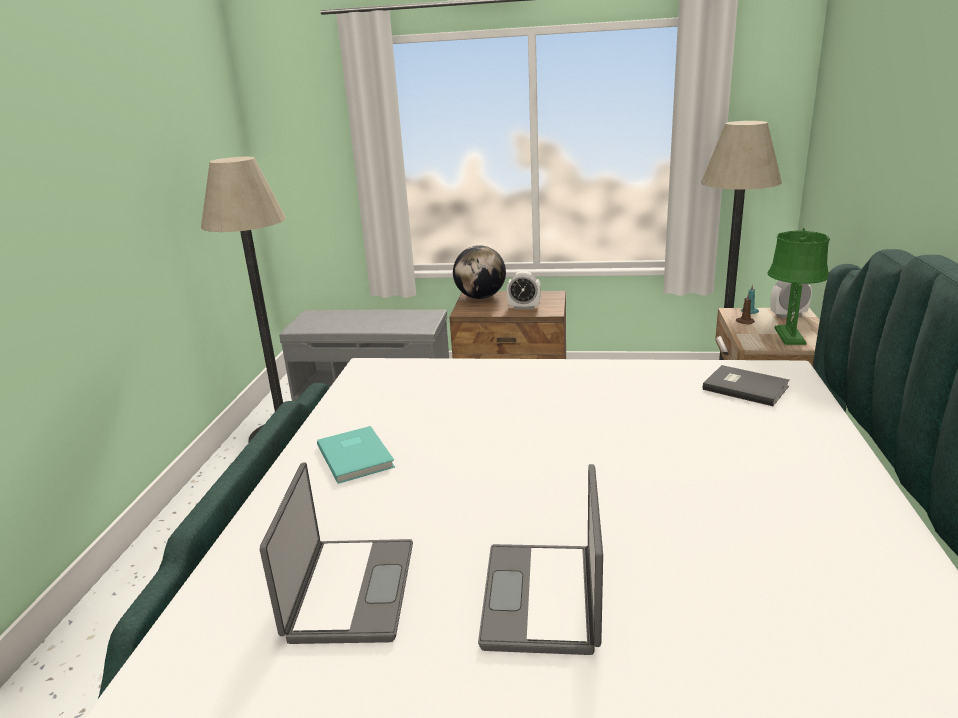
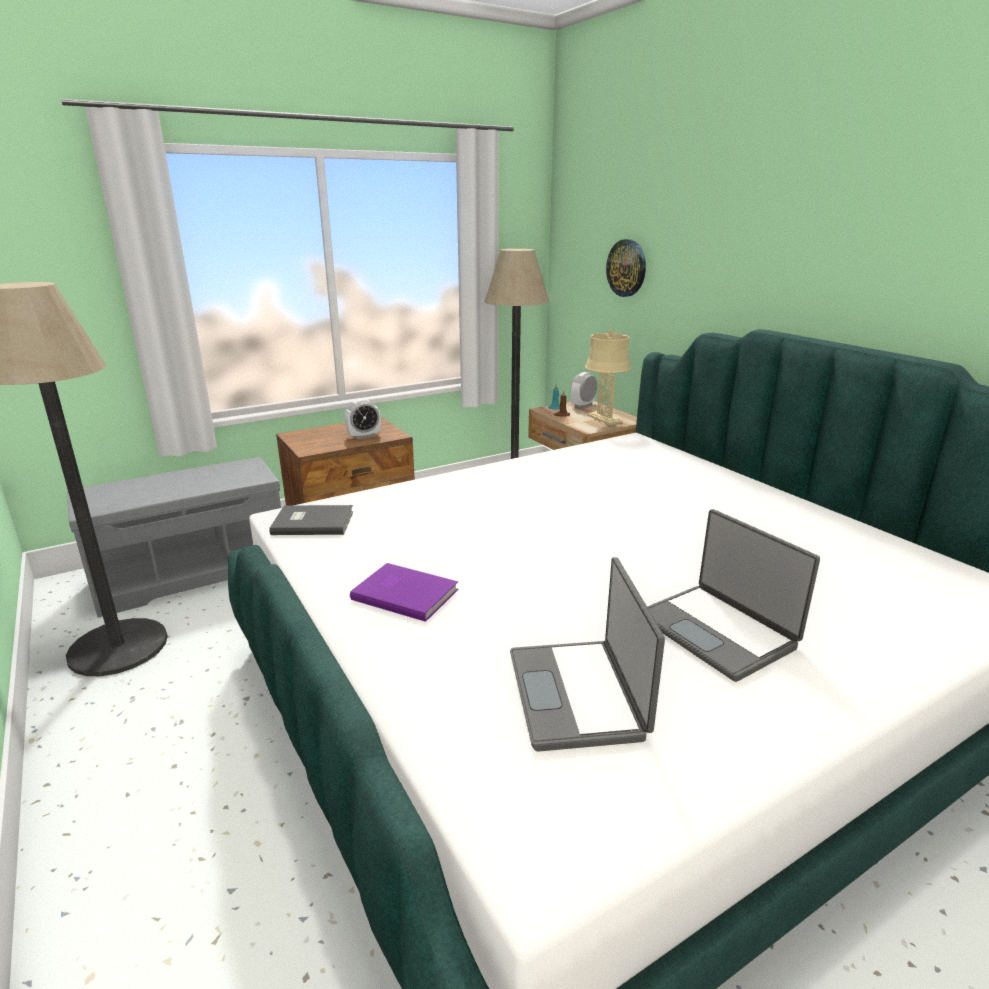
camera: 40 degrees left, 0 degrees up
laptop [260,463,413,644] -> laptop turned 150 degrees counterclockwise [510,557,665,752]
turquoise book [317,426,395,484] -> purple book [350,563,458,622]
globe [453,245,506,299] -> none
grey book [703,365,790,406] -> grey book moved to [269,505,353,535]
green table lamp [767,228,830,345] -> beige table lamp [585,329,631,425]
none -> wall clock [606,239,646,297]

